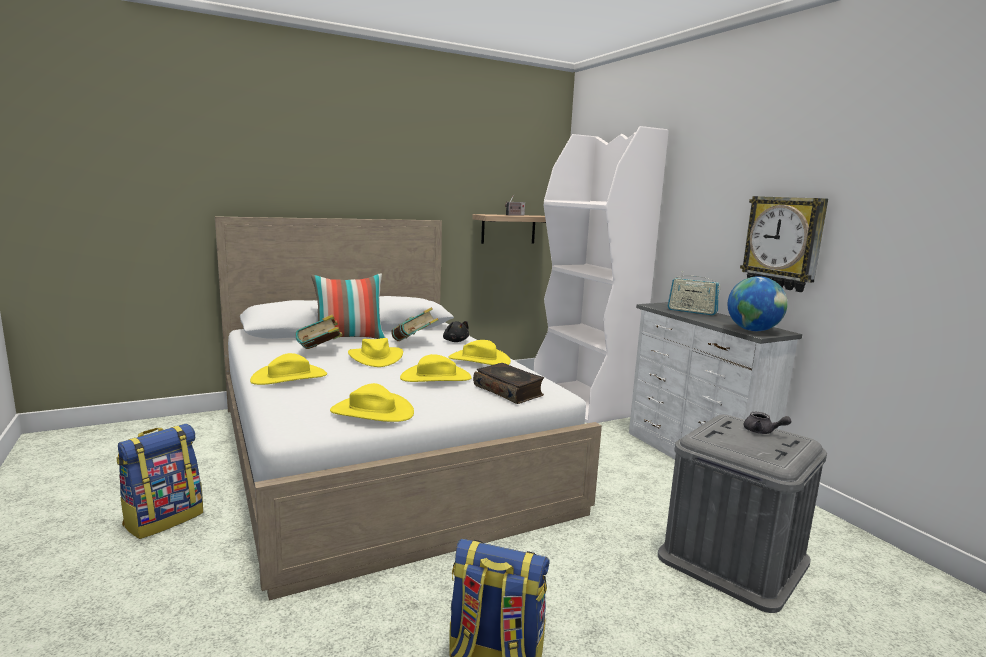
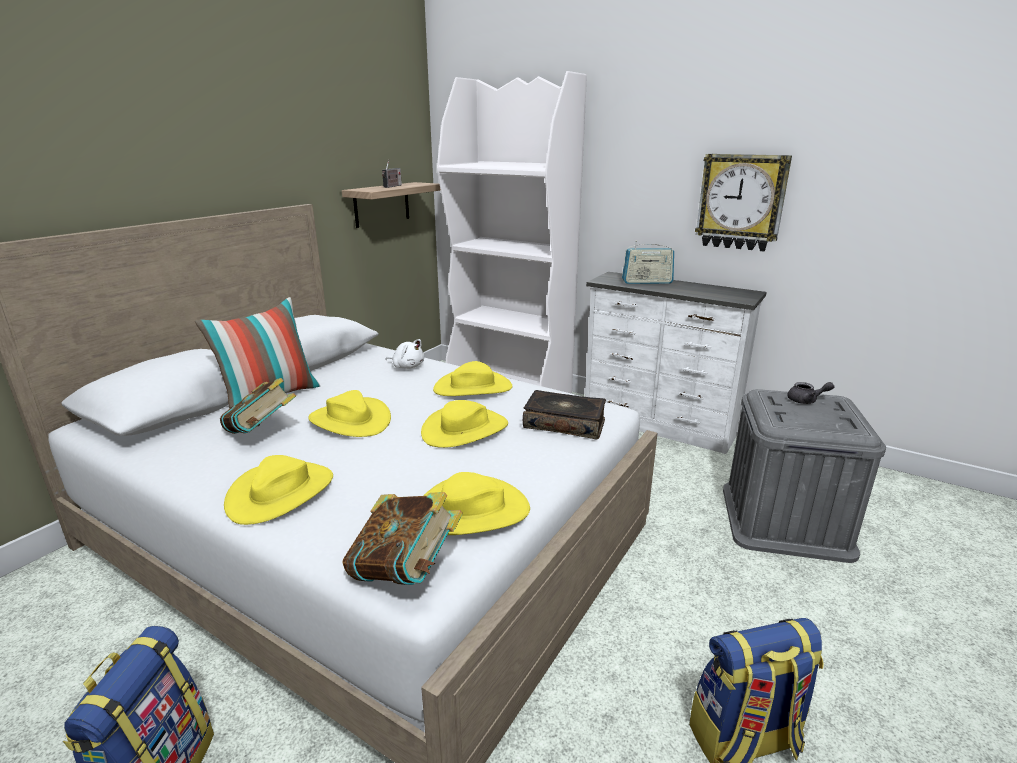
camera: 30 degrees left, 10 degrees up
book [391,307,439,341] -> book moved to [342,492,463,585]
black plush toy [443,321,469,342] -> white plush toy [386,339,424,369]
globe [728,276,788,331] -> none

